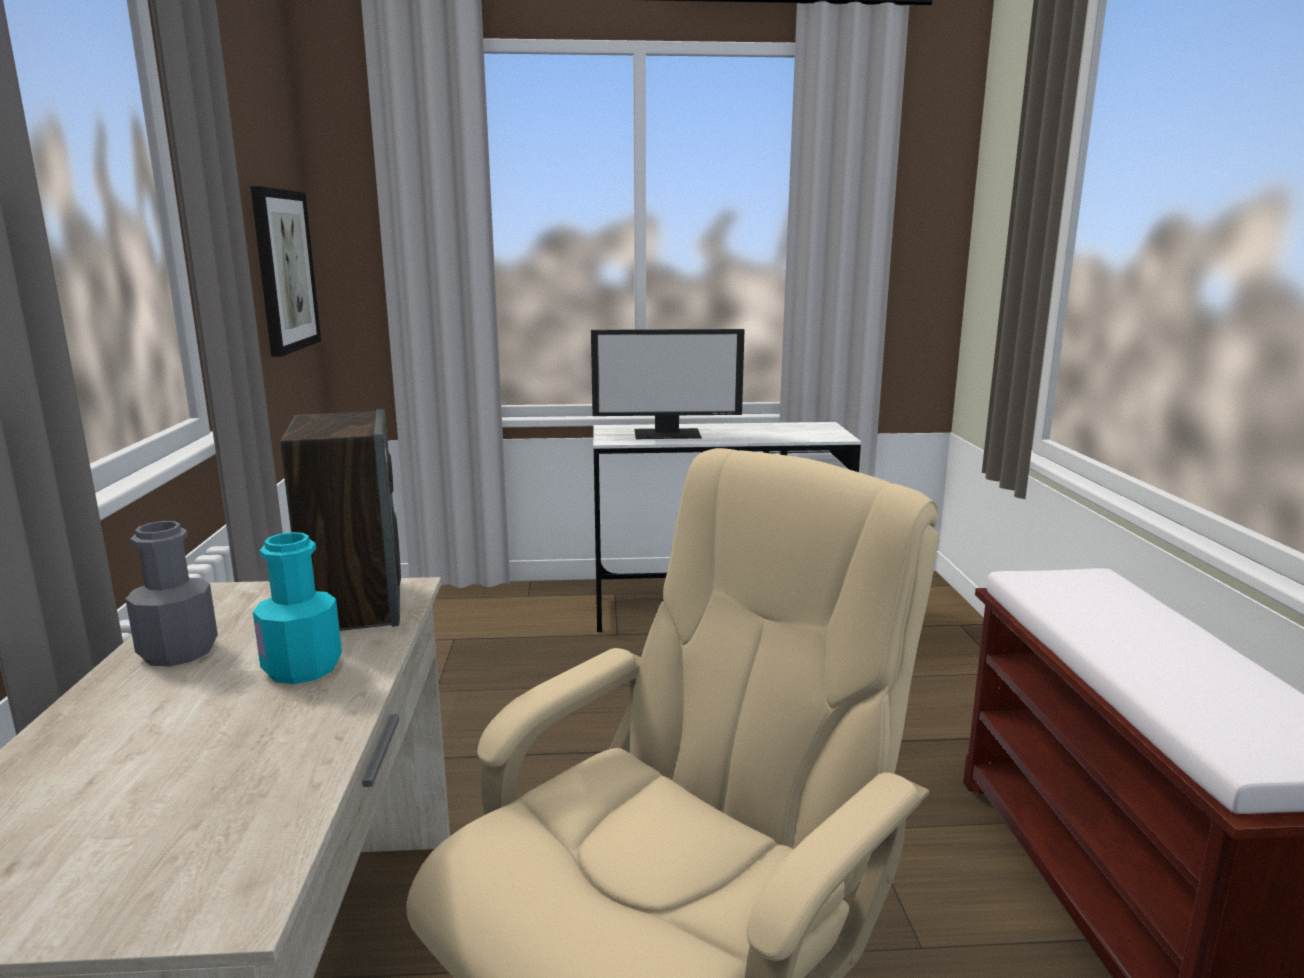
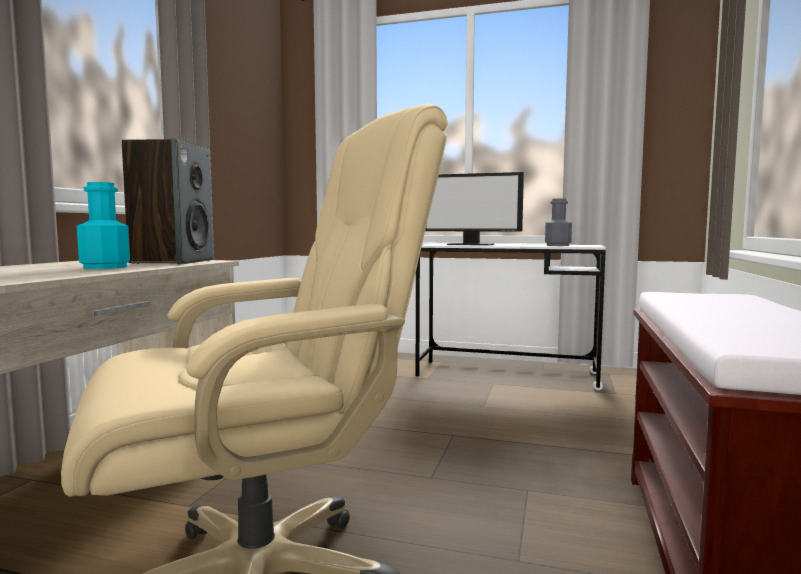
camera: 20 degrees right, 10 degrees down
grey bottle [125,521,218,666] -> grey bottle moved to [545,199,572,246]
picture [250,186,321,357] -> none

